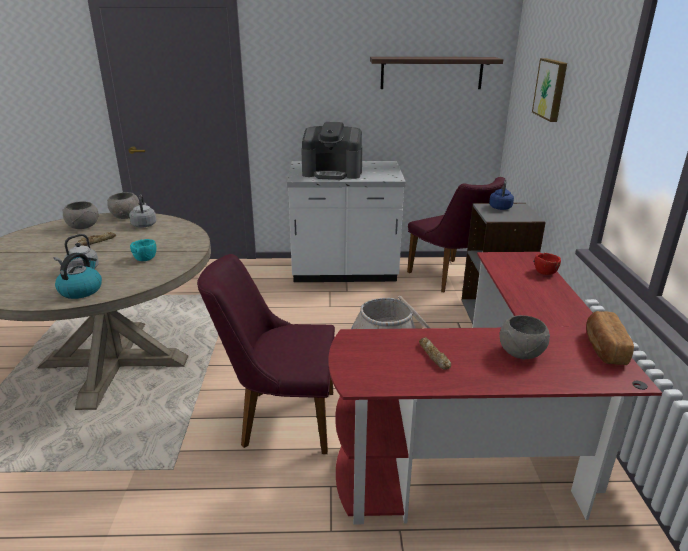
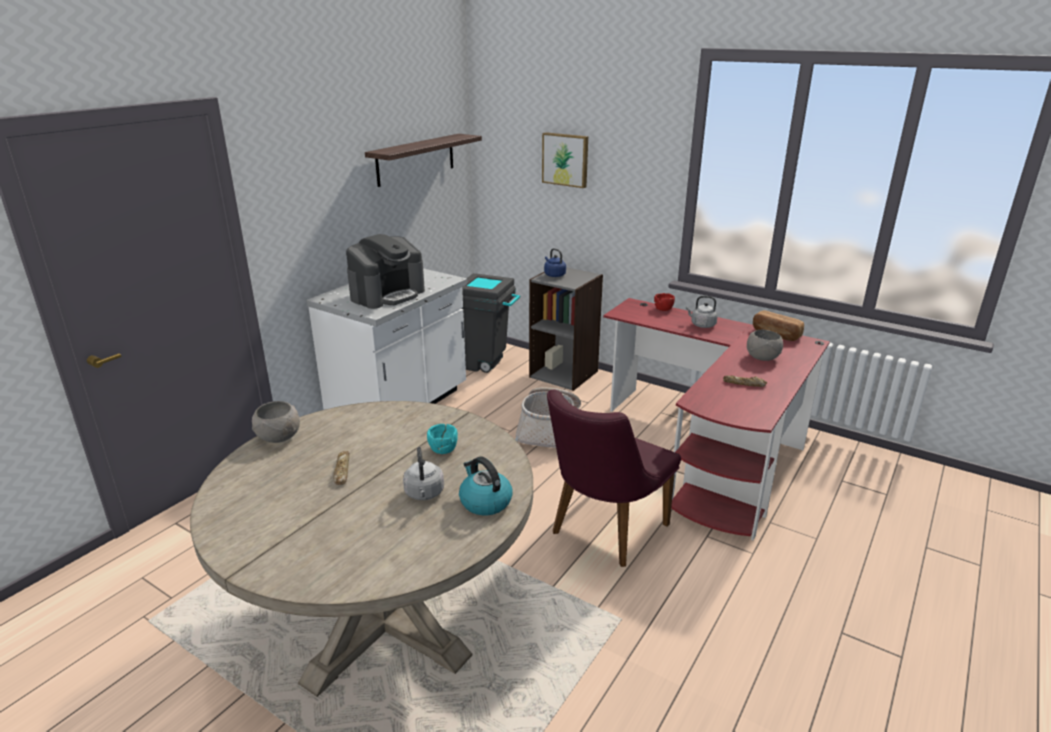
camera: 55 degrees left, 0 degrees up
grey bowl [62,201,99,229] -> none
grey kettle [129,195,156,228] -> grey kettle moved to [686,296,718,328]
purple chair [407,177,506,293] -> grey trash can [461,273,520,373]

